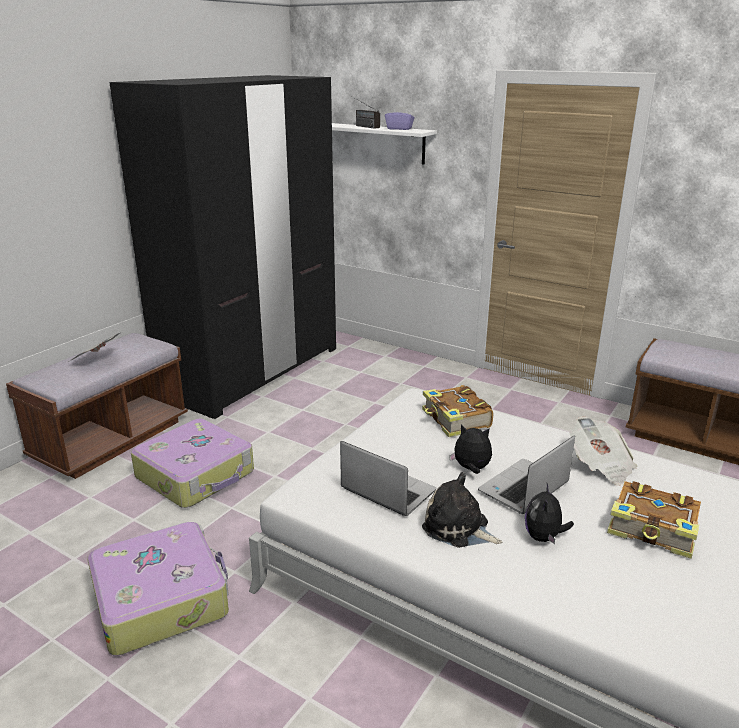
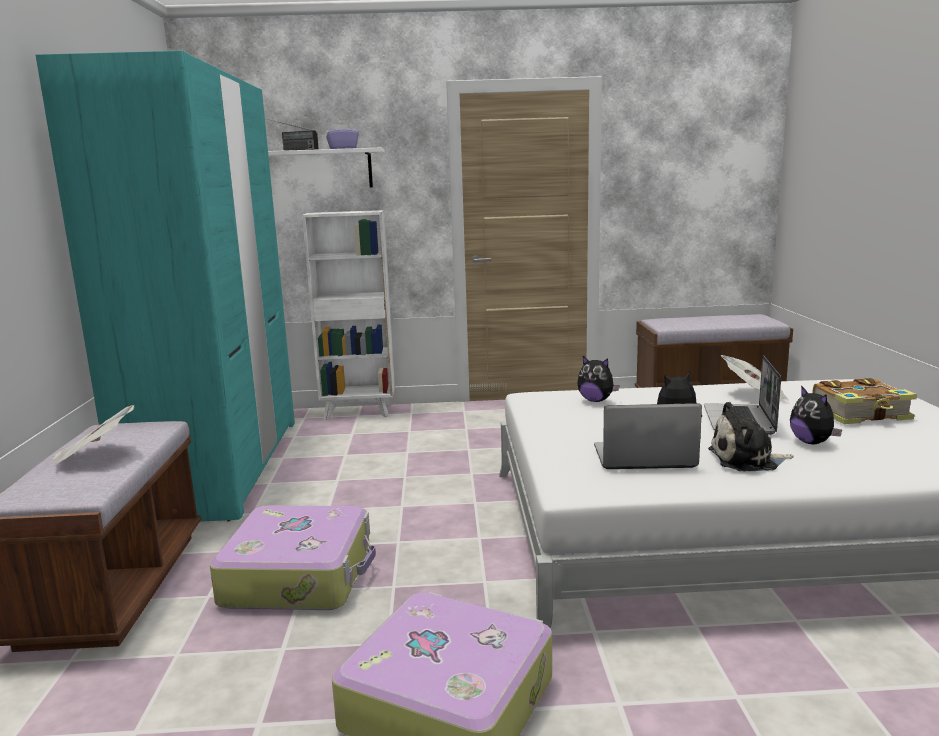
camera: 35 degrees left, 10 degrees down
black wardrobe [109,75,336,419] -> turquoise wardrobe [36,51,295,522]
book [422,385,493,437] -> plush toy [577,356,620,402]
none -> white bookcase [302,210,395,420]

